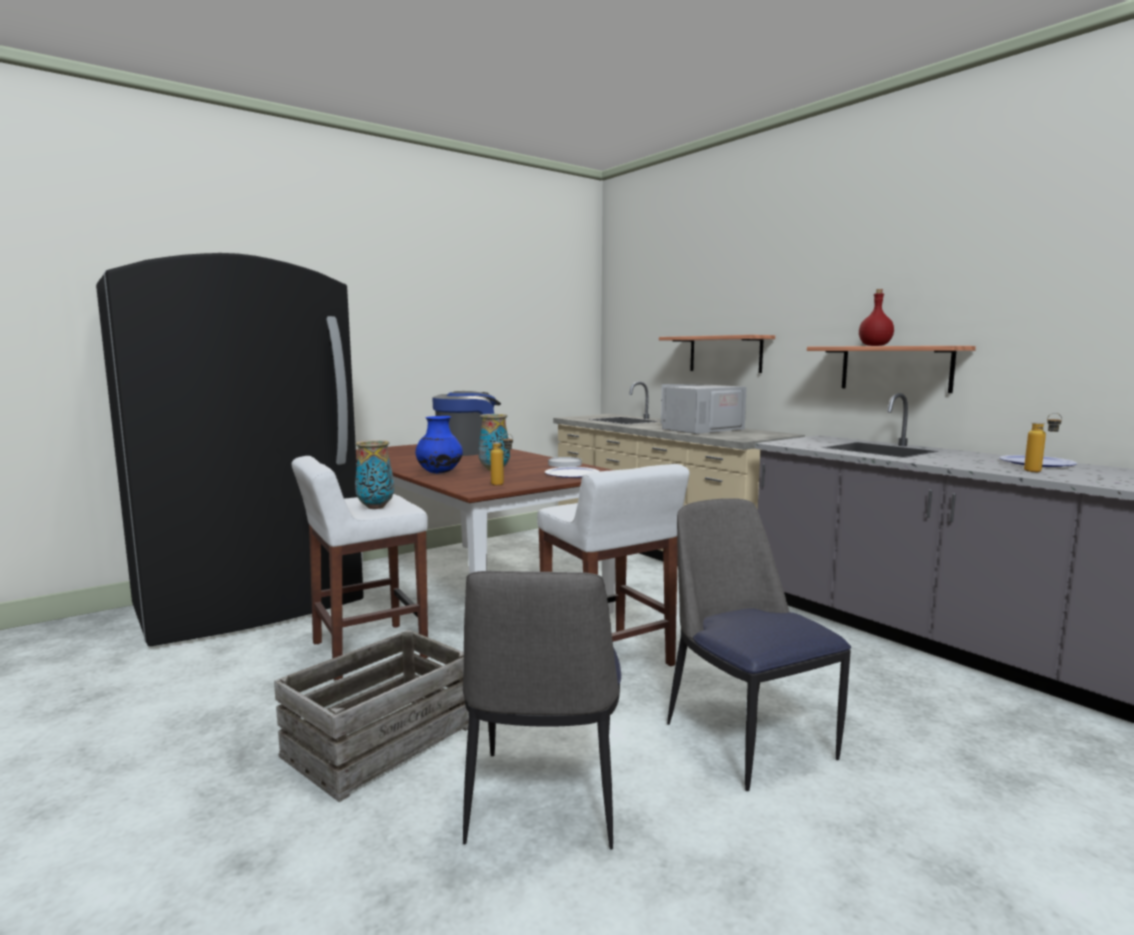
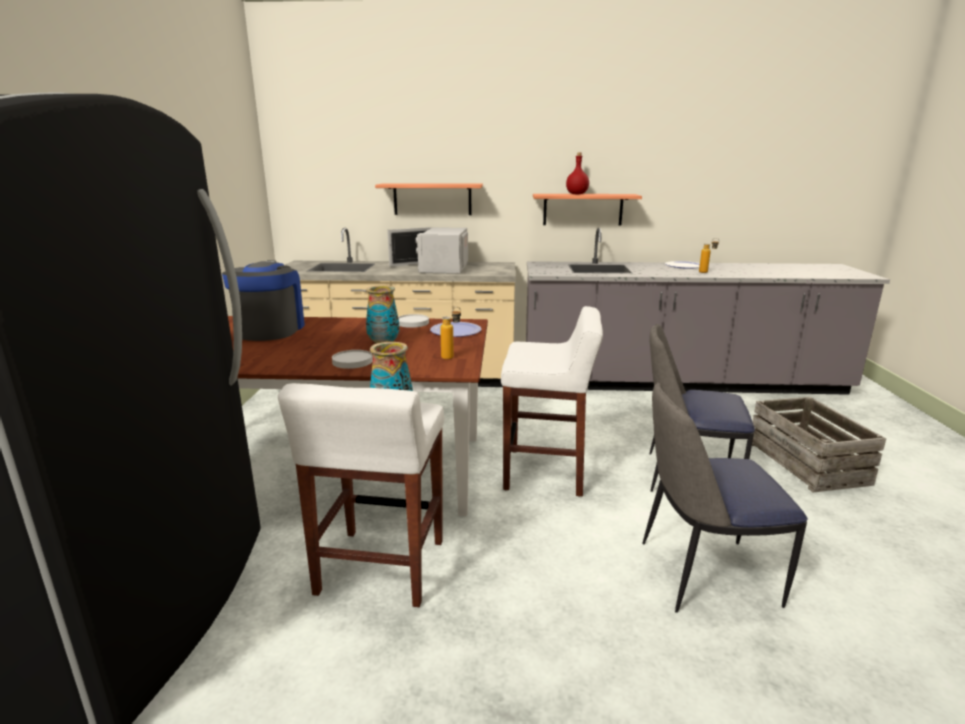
camera: 50 degrees left, 10 degrees up
crate [274,630,469,802] -> crate moved to [752,397,886,492]
blue vase [415,416,463,474] -> white plate [332,350,373,369]
chair [463,571,621,850] -> chair turned 135 degrees clockwise [642,382,808,613]

